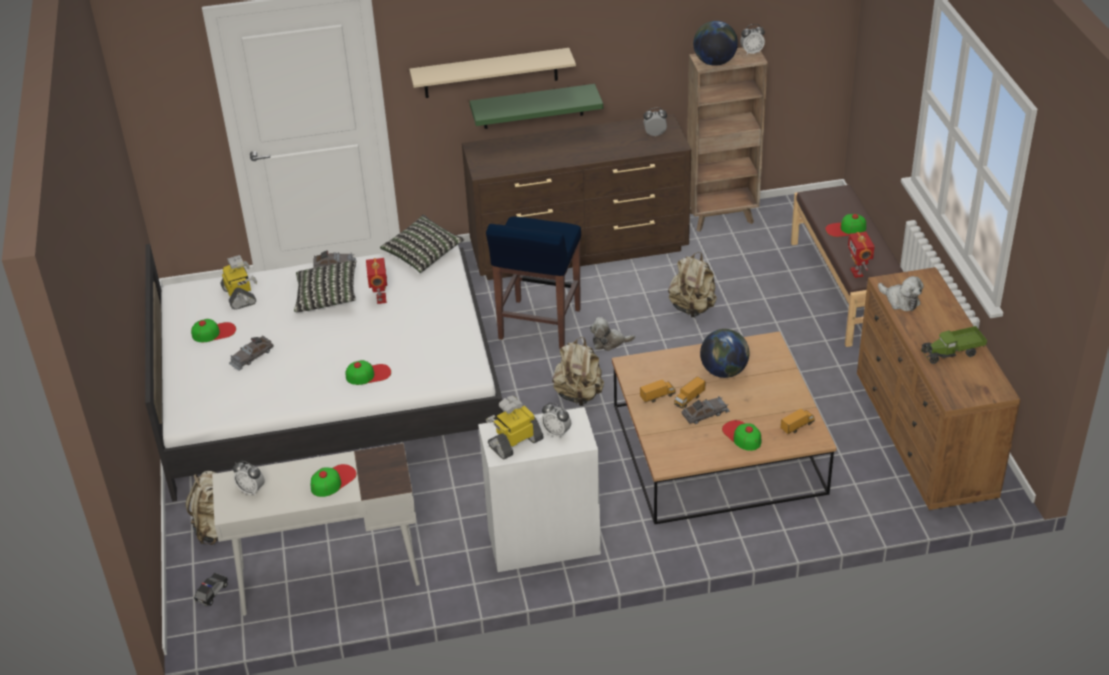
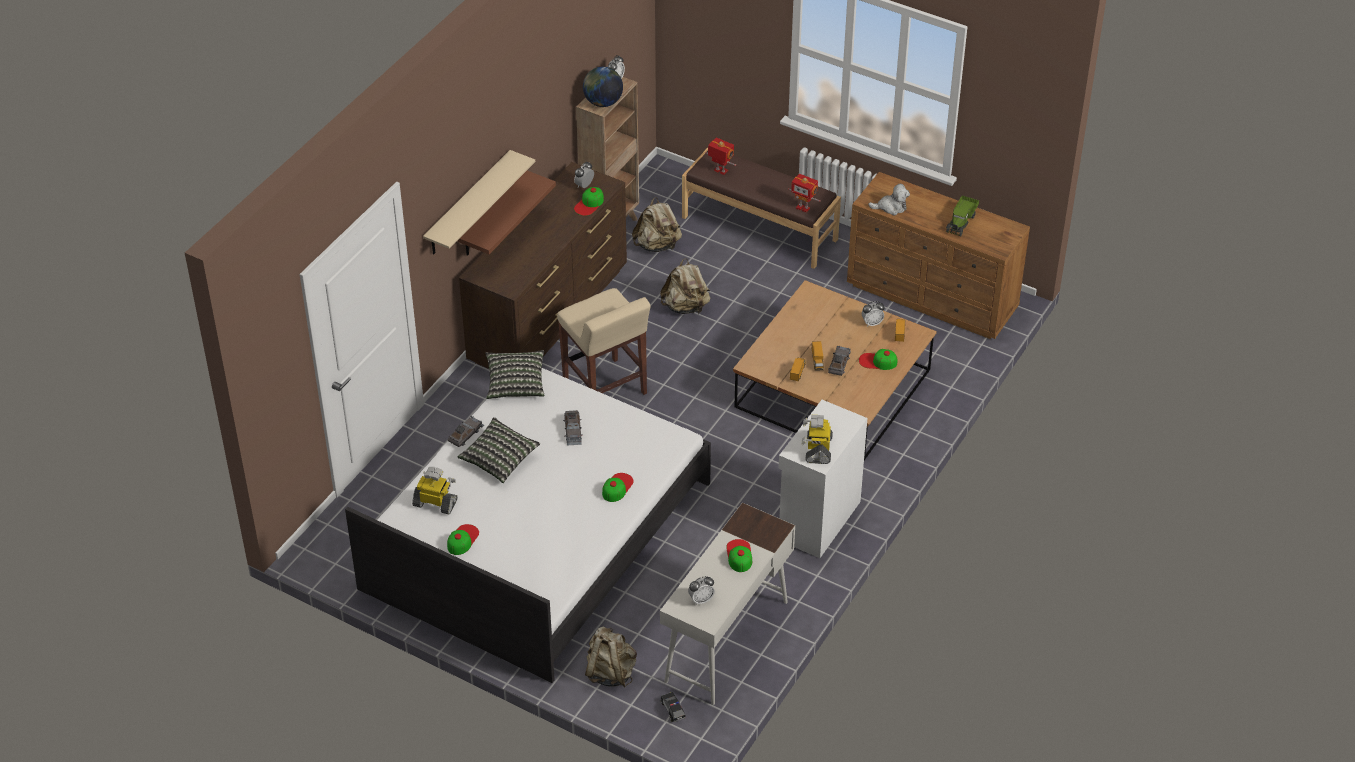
camera: 50 degrees left, 5 degrees up
grey toy car [229,335,274,371] -> grey toy car moved to [563,410,582,445]
toy robot [366,258,387,304] -> toy robot moved to [705,138,736,175]
green shelf [469,84,603,129] -> brown shelf [458,171,556,256]
blue stool [486,217,581,349] -> beige stool [557,288,651,395]
alarm clock [541,402,571,439] -> alarm clock moved to [862,301,885,327]
beige backpack [552,337,604,406] -> beige backpack moved to [632,197,682,252]
plush toy [590,317,635,351] -> none
globe [700,329,749,378] -> none
cap [825,214,866,237] -> cap moved to [574,187,604,216]

